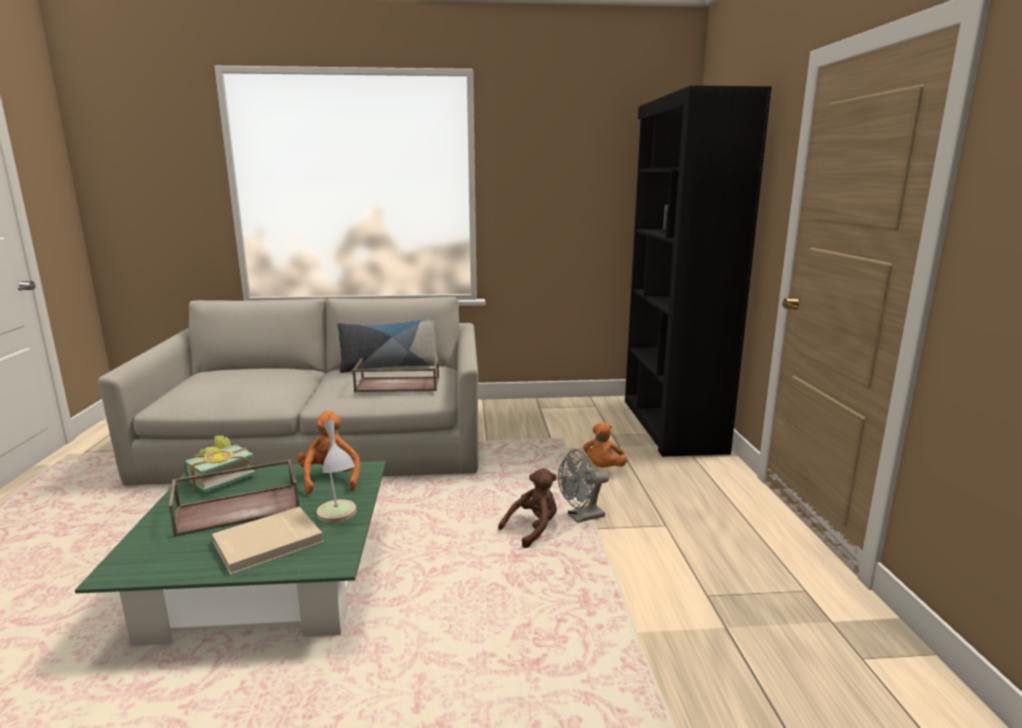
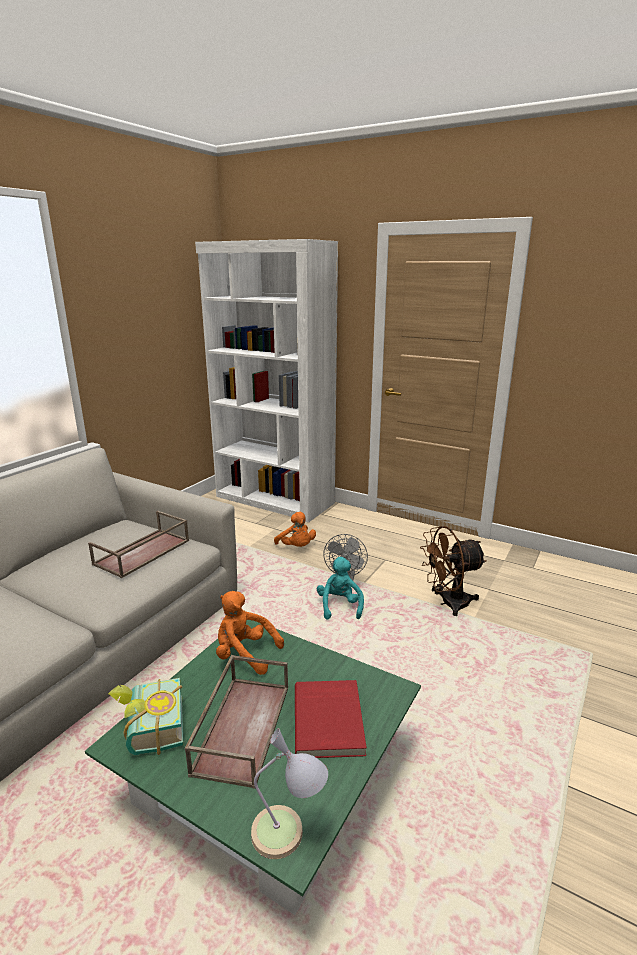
camera: 55 degrees left, 5 degrees up
beige book [212,507,323,575] -> red book [295,680,367,758]
table lamp [317,420,356,523] -> table lamp moved to [251,728,328,859]
pillow [337,317,440,373] -> none
brown plush toy [498,468,557,548] -> turquoise plush toy [317,557,364,620]
black bookcase [625,85,772,457] -> white bookcase [195,239,338,523]
none -> brown fan [420,526,486,616]

